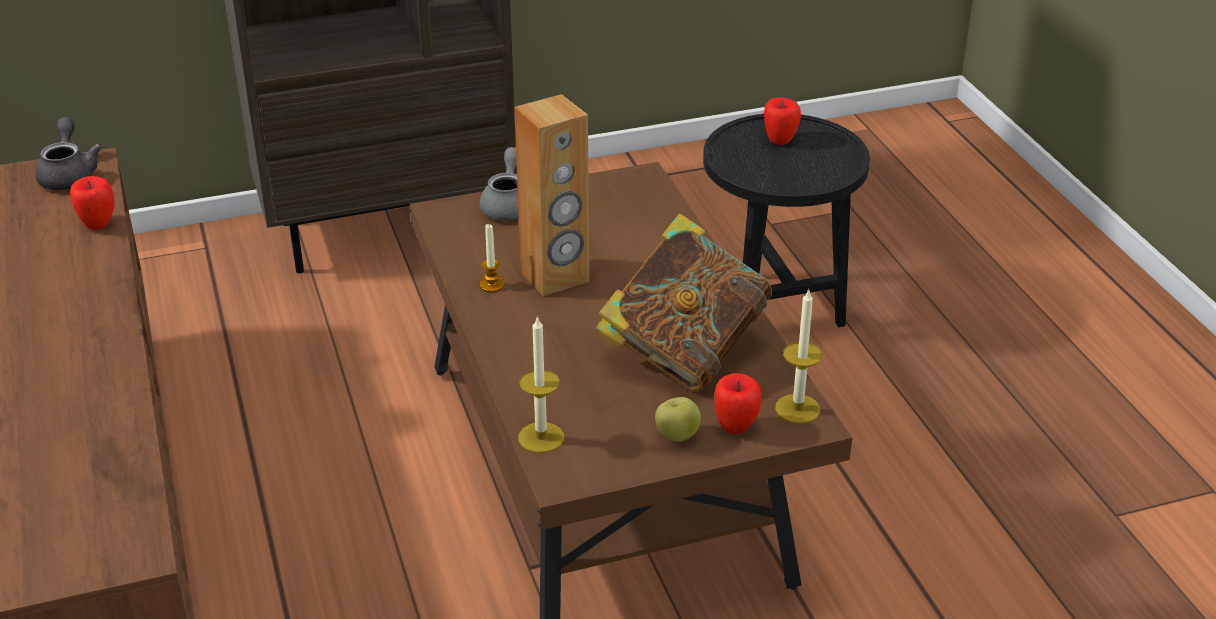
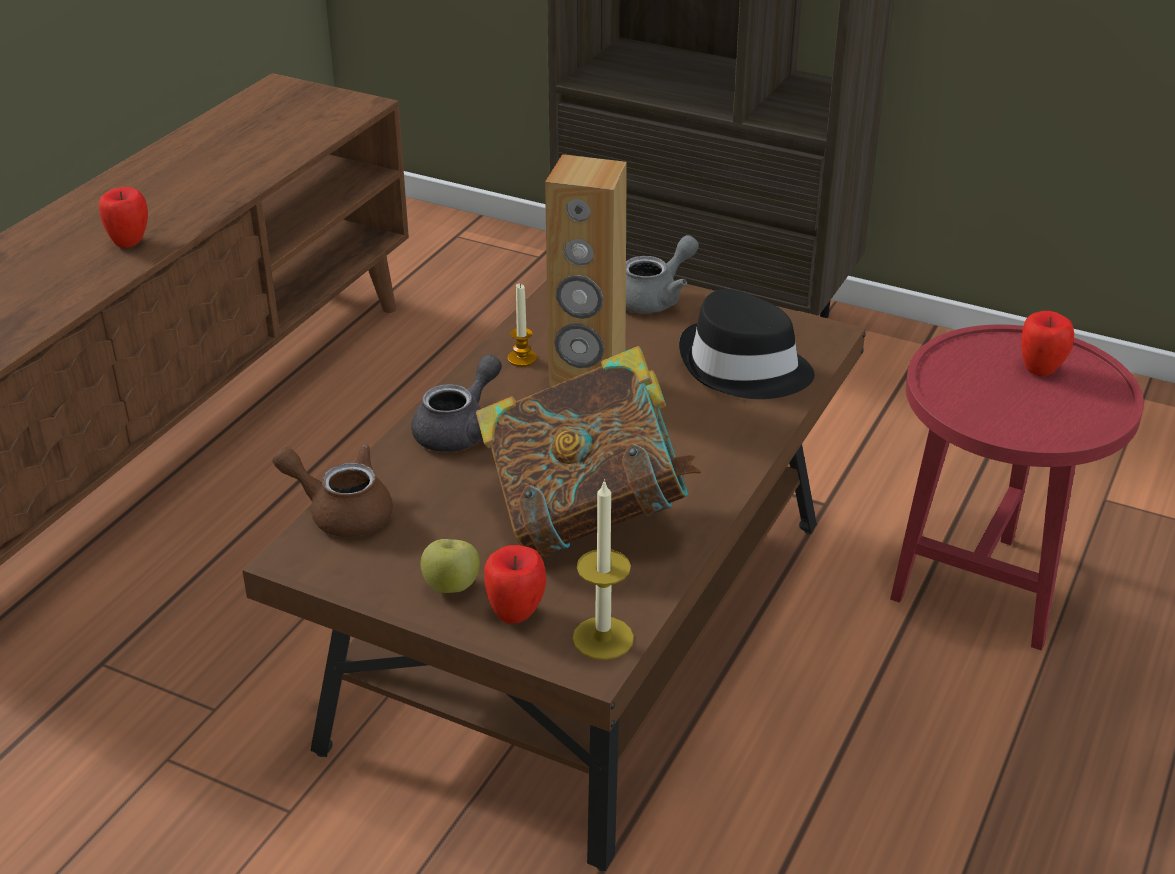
camera: 45 degrees right, 0 degrees up
grey teapot [35,117,103,190] -> grey teapot moved to [411,354,502,452]
apple [70,176,114,230] -> apple moved to [99,187,148,248]
candle [518,316,564,453] -> brown teapot [273,445,393,537]
black side table [703,114,870,327] -> red side table [890,325,1144,650]
none -> black hat [679,289,814,399]

